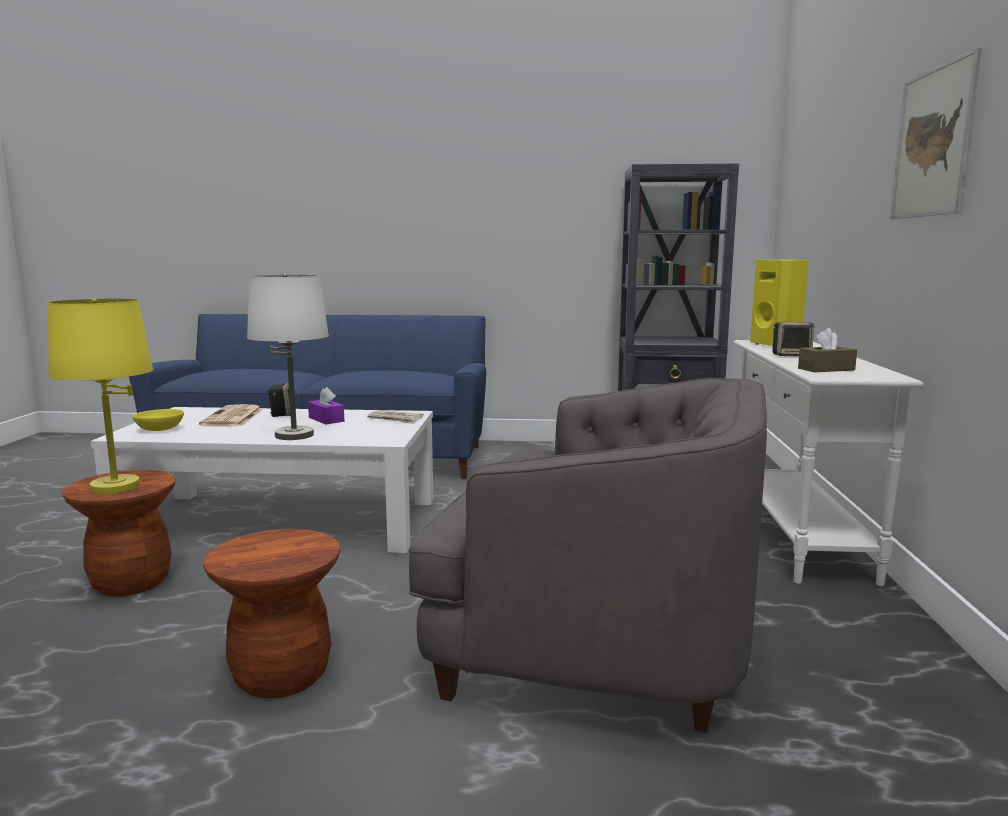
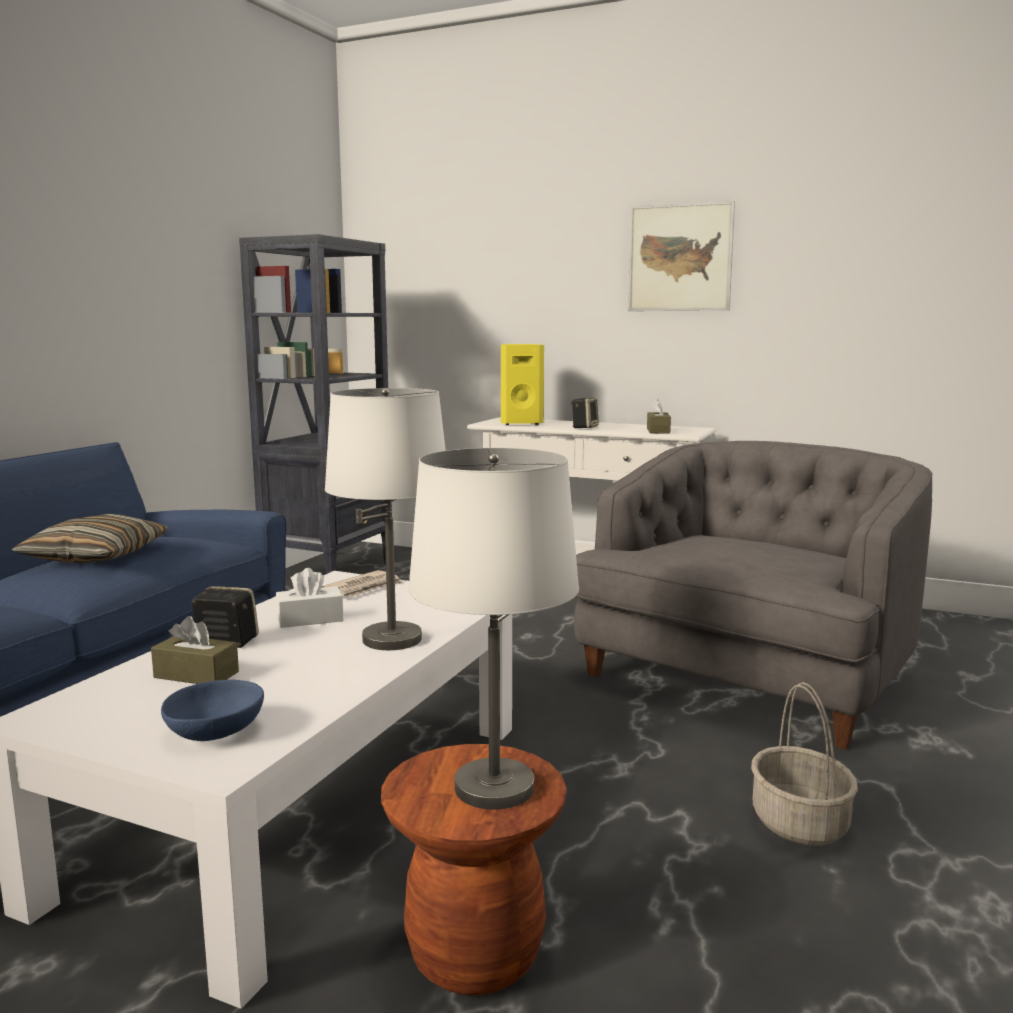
camera: 70 degrees left, 0 degrees up
yellow table lamp [48,298,153,494] -> white table lamp [408,448,579,809]
yellow bowl [132,409,184,431] -> blue bowl [161,680,264,741]
newspaper [199,404,263,427] -> brown tissue box [151,616,239,684]
brown stool [203,529,340,699] -> basket [751,682,858,846]
purple tissue box [308,387,344,424] -> white tissue box [276,568,343,628]
none -> pillow [12,514,169,564]

